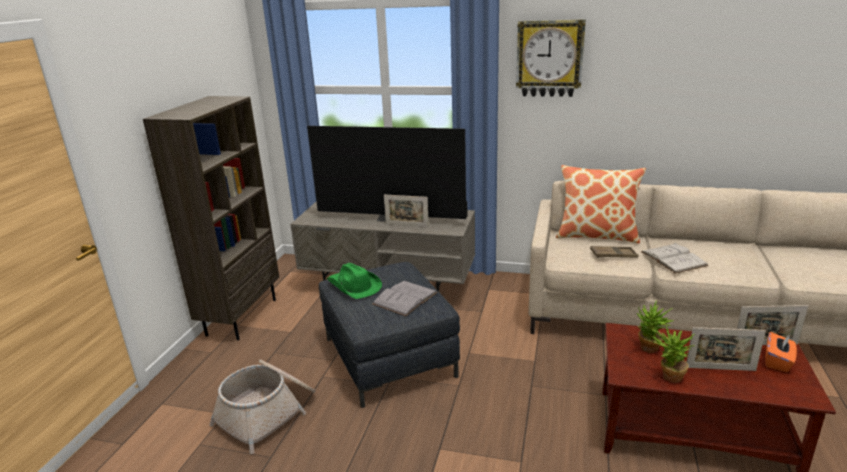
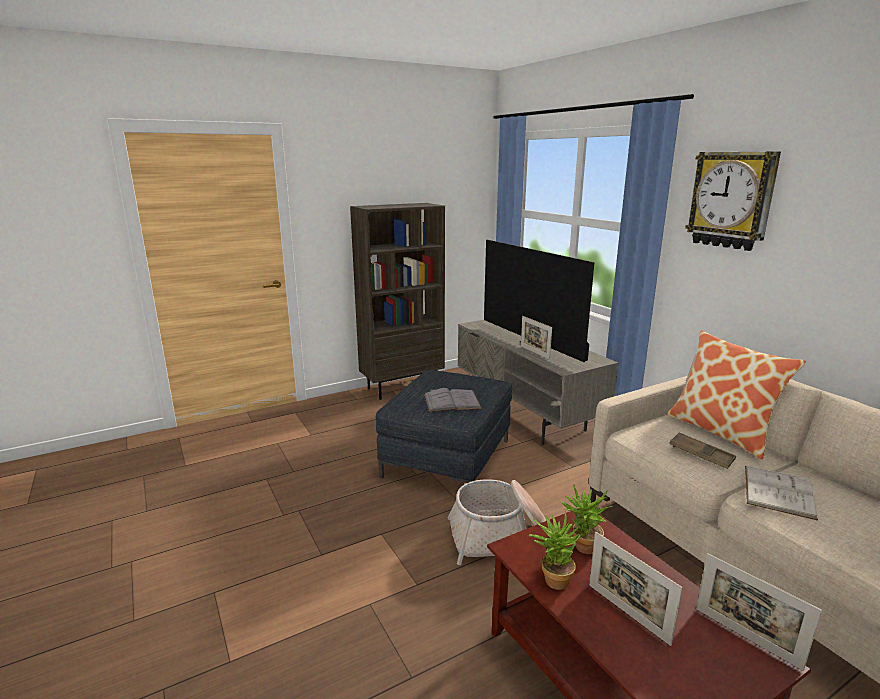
camera: 45 degrees right, 5 degrees down
basket [209,359,315,454] -> basket moved to [448,479,546,565]
green hat [326,263,382,299] -> none
orange tissue box [765,332,797,372] -> none

